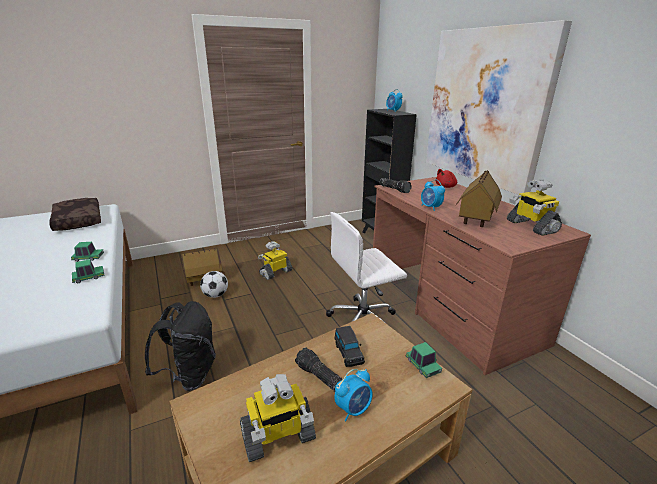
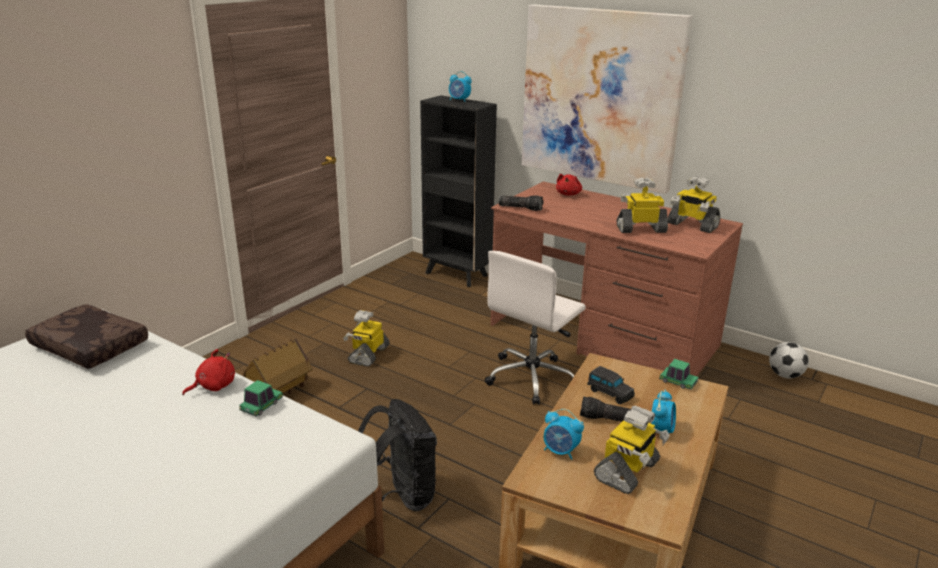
camera: 30 degrees left, 0 degrees up
toy car [71,242,104,262] -> red plush toy [182,349,235,395]
football [200,271,228,298] -> football moved to [769,342,809,378]
alarm clock [421,180,445,211] -> alarm clock moved to [544,409,584,460]
toy house [456,170,502,227] -> toy robot [617,177,668,233]

